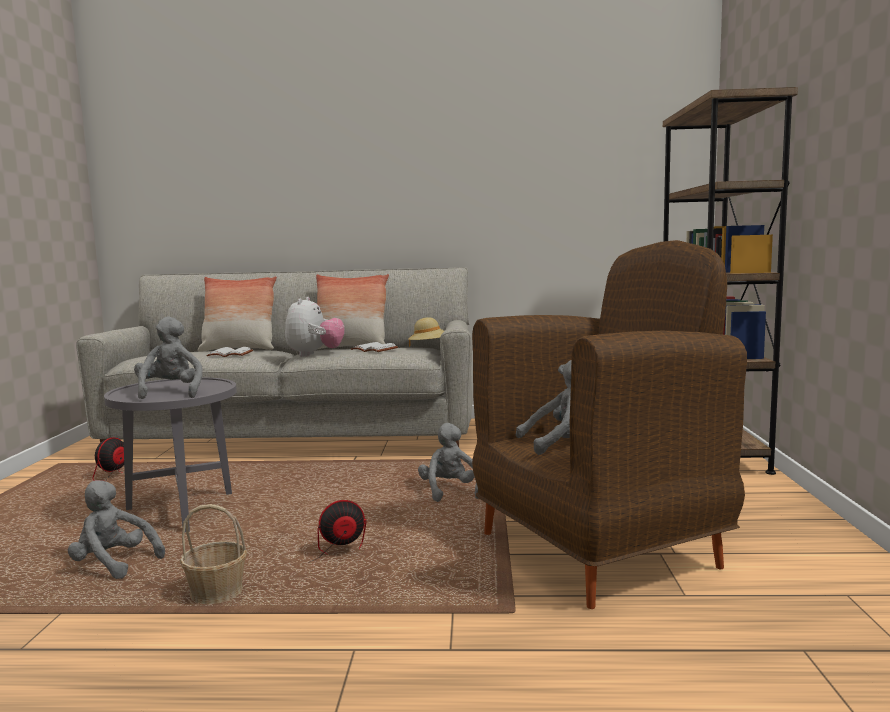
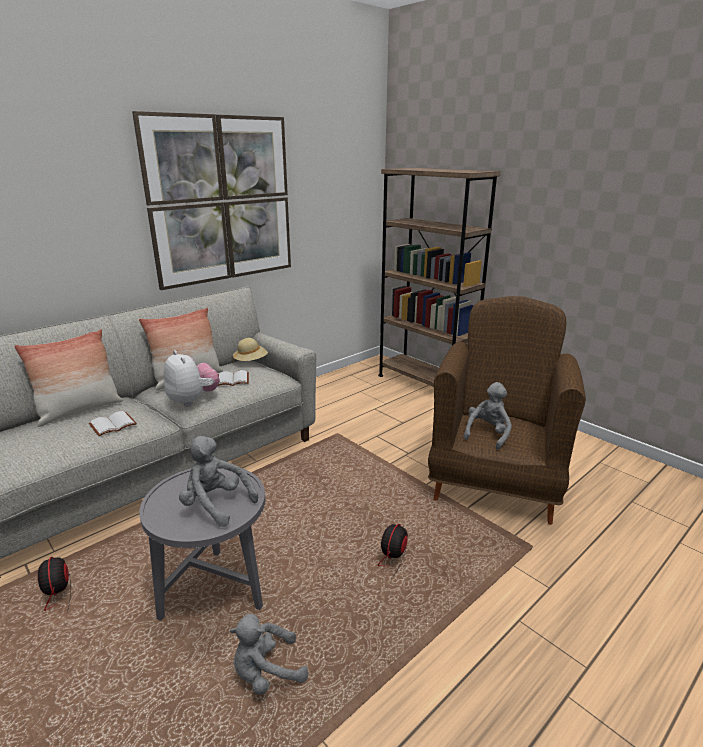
camera: 45 degrees left, 15 degrees up
basket [180,504,247,604] -> none
grey plush toy [418,423,479,502] -> none
none -> picture [132,111,291,290]

